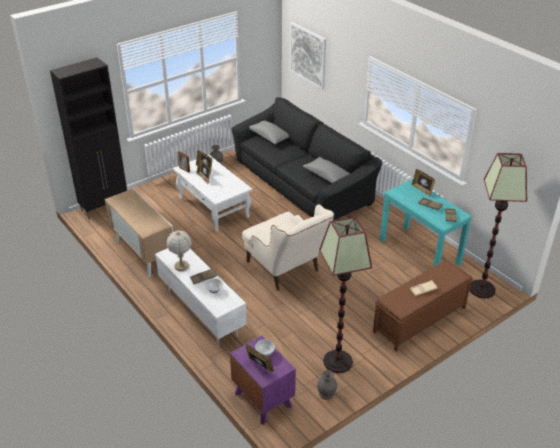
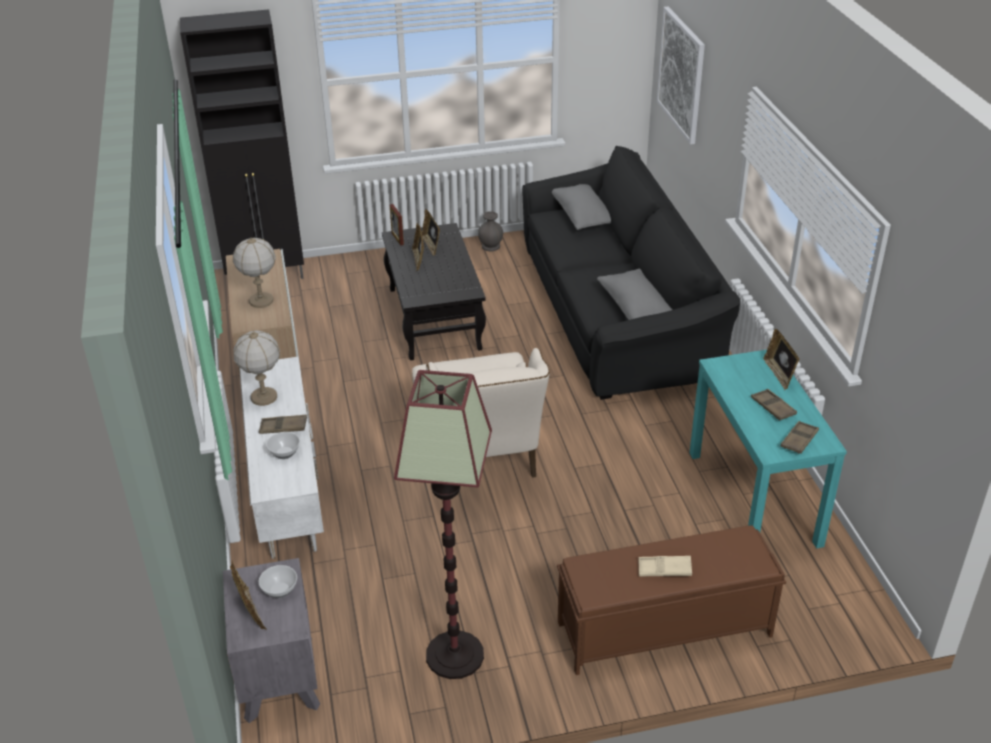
camera: 25 degrees right, 0 degrees up
white coffee table [173,155,252,232] -> black coffee table [382,223,486,360]
purple nightstand [230,336,296,425] -> grey nightstand [223,558,320,723]
grey vase [317,370,337,400] -> none
floor lamp [470,153,527,298] -> none
none -> table lamp [233,238,276,308]

